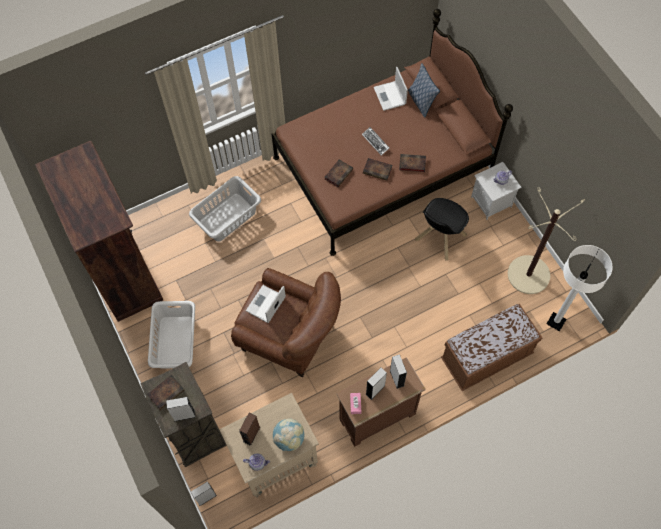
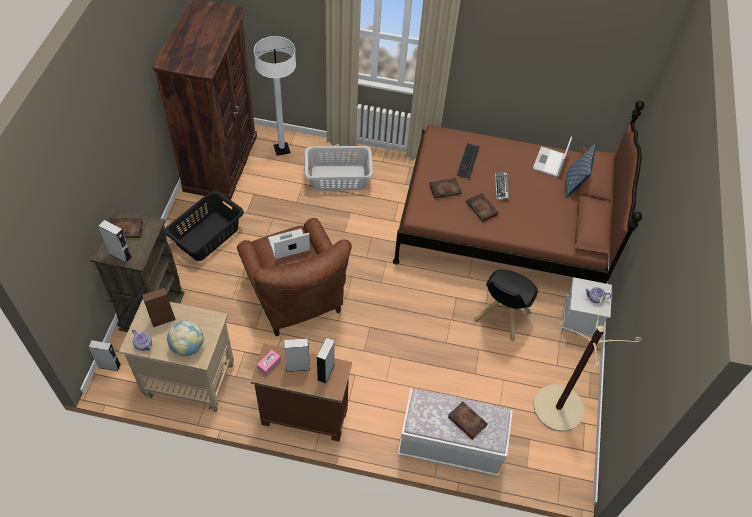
camera: 35 degrees right, 10 degrees down
white laundry basket [148,301,195,369] -> black laundry basket [166,191,244,261]
book [399,154,426,172] -> book moved to [448,402,488,440]
black chair [415,198,469,261] -> black chair turned 45 degrees counterclockwise [474,269,538,341]
brown bench [441,304,543,391] -> white bench [398,389,513,476]
white floor lamp [547,245,613,331] -> white floor lamp moved to [254,36,296,156]
none -> keyboard [457,143,480,179]

